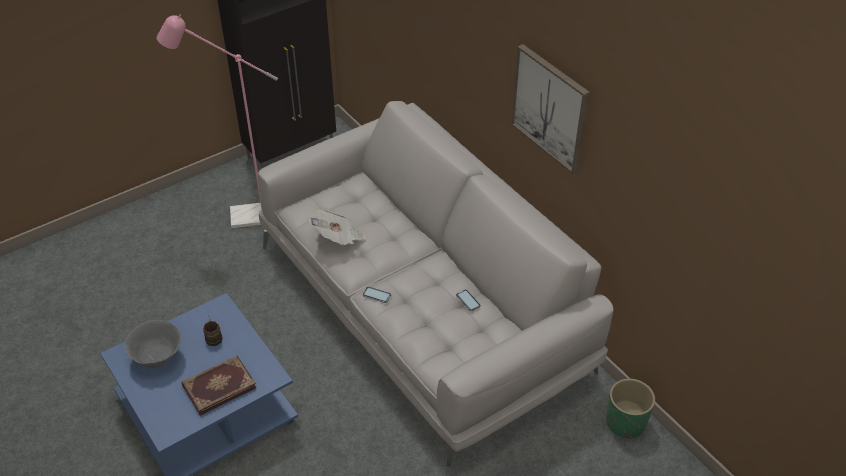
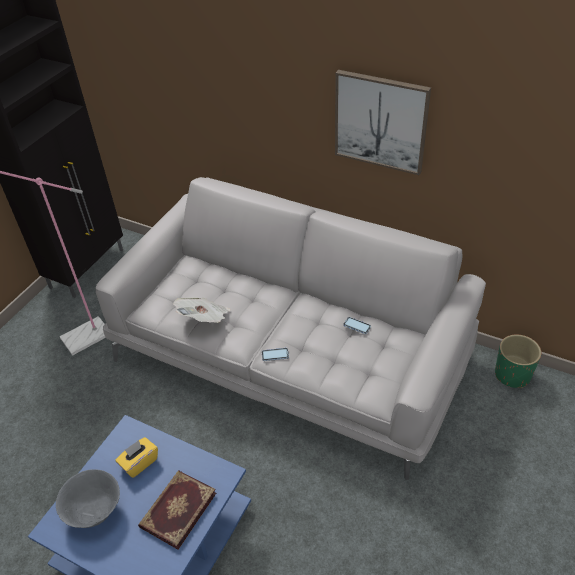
camera: 25 degrees left, 0 degrees up
brown mug [203,316,223,346] -> yellow tissue box [115,437,158,478]

